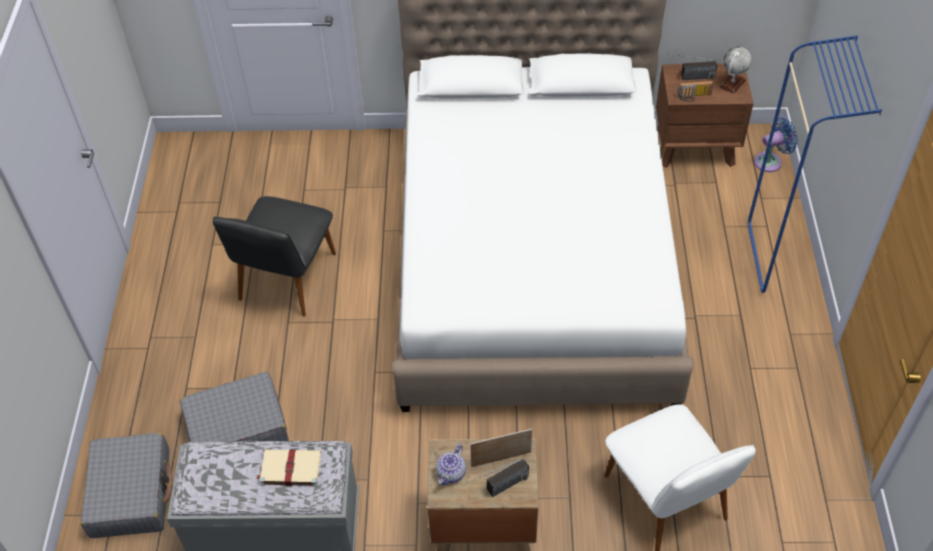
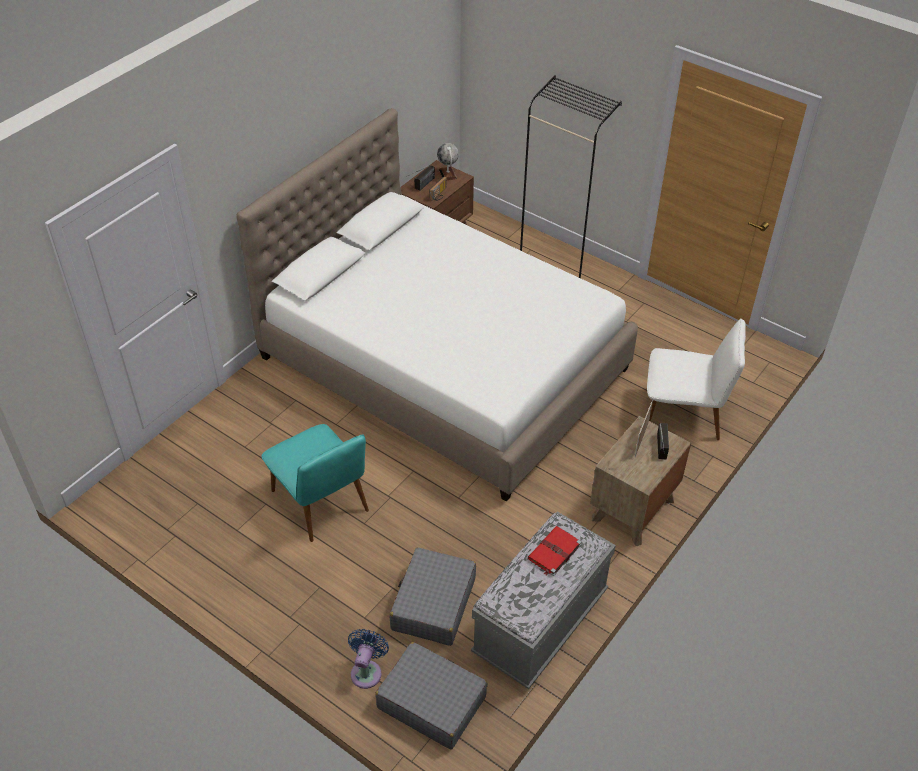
camera: 55 degrees left, 5 degrees down
black chair [213,196,336,317] -> turquoise chair [262,424,369,542]
beige book [256,449,321,487] -> red book [528,526,582,576]
teapot [436,444,466,485] -> none
blue clothes rack [748,35,882,293] -> black clothes rack [520,75,622,278]
blue fan [754,118,798,172] -> blue fan moved to [348,629,389,689]

